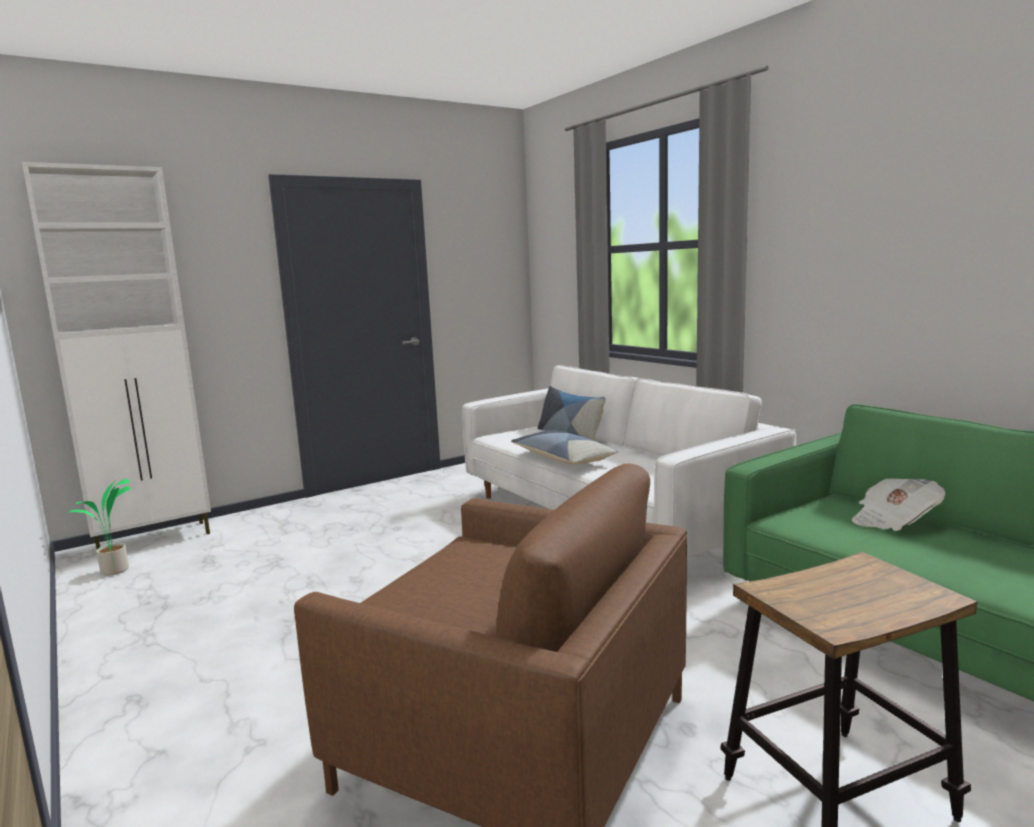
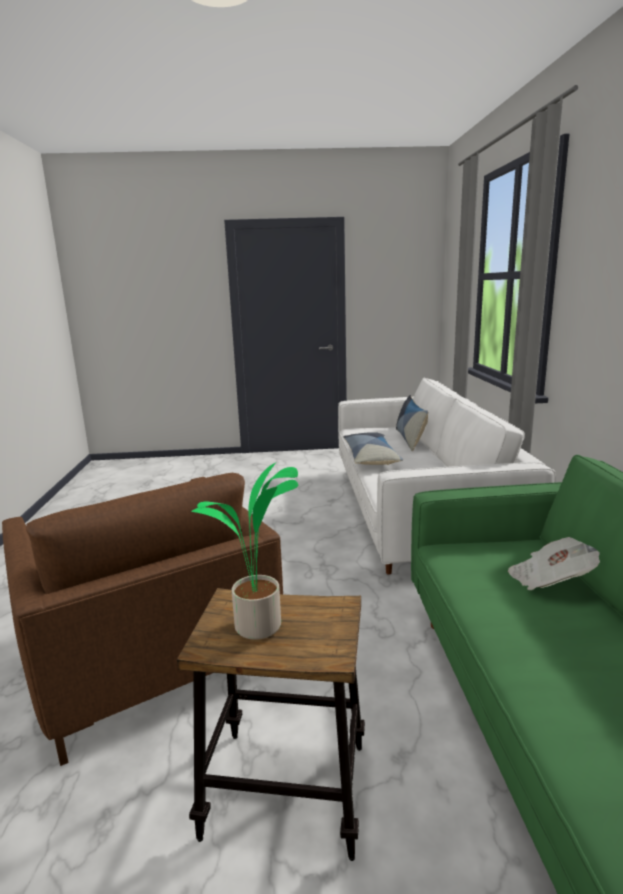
camera: 30 degrees right, 5 degrees up
white cabinet [22,162,211,549] -> none
potted plant [67,479,130,576] -> potted plant moved to [191,462,298,640]

